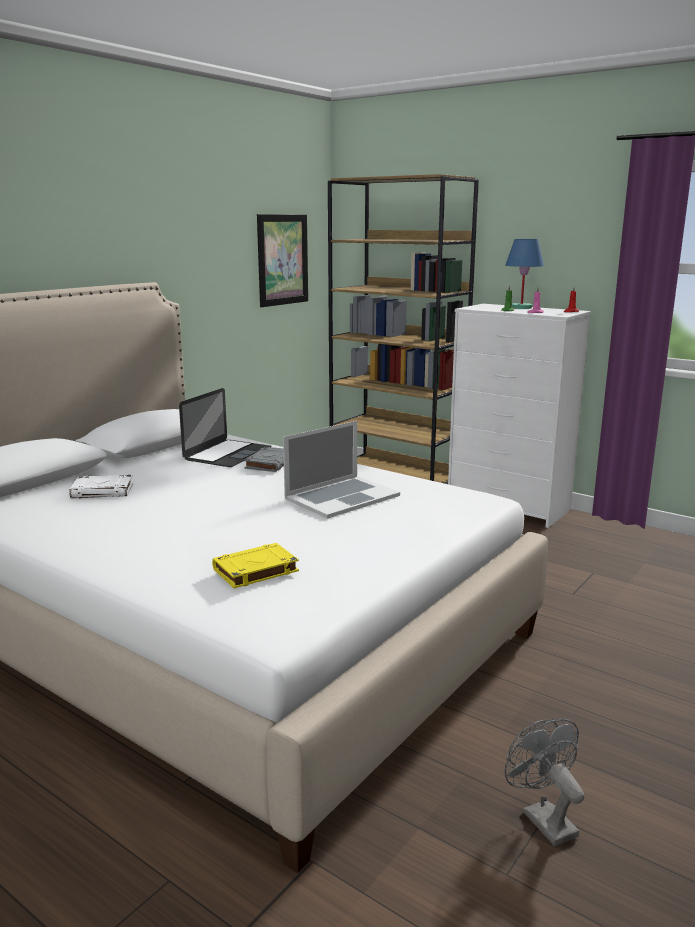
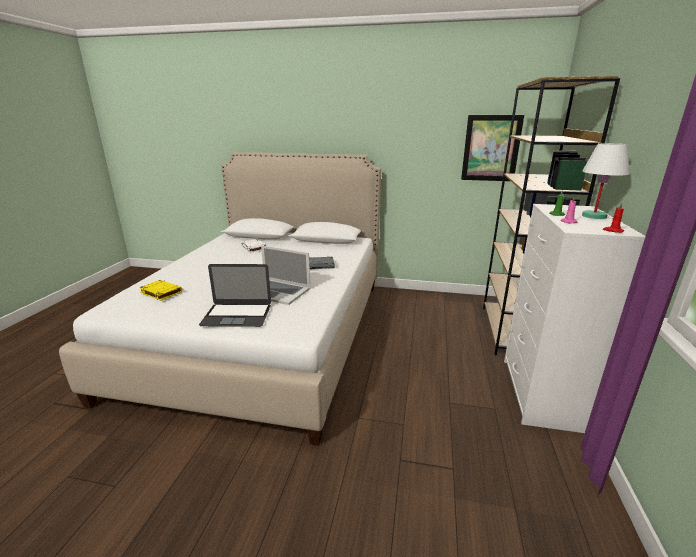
camera: 65 degrees right, 5 degrees up
laptop [179,388,272,467] -> laptop moved to [199,264,271,327]
blue table lamp [505,239,544,309] -> white table lamp [582,143,630,219]
grey fan [505,719,585,846] -> none

